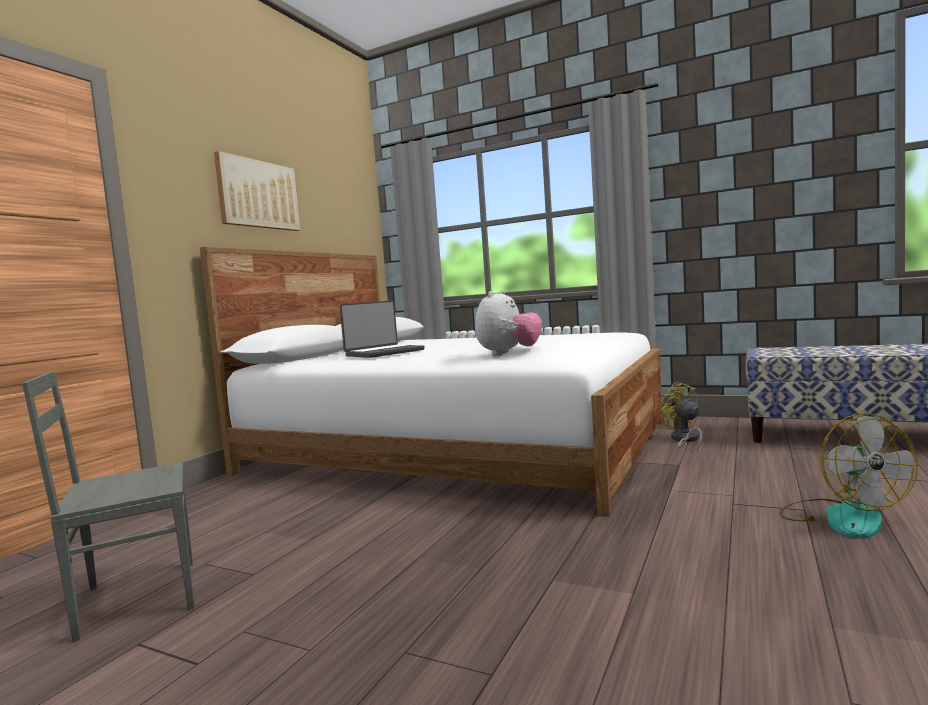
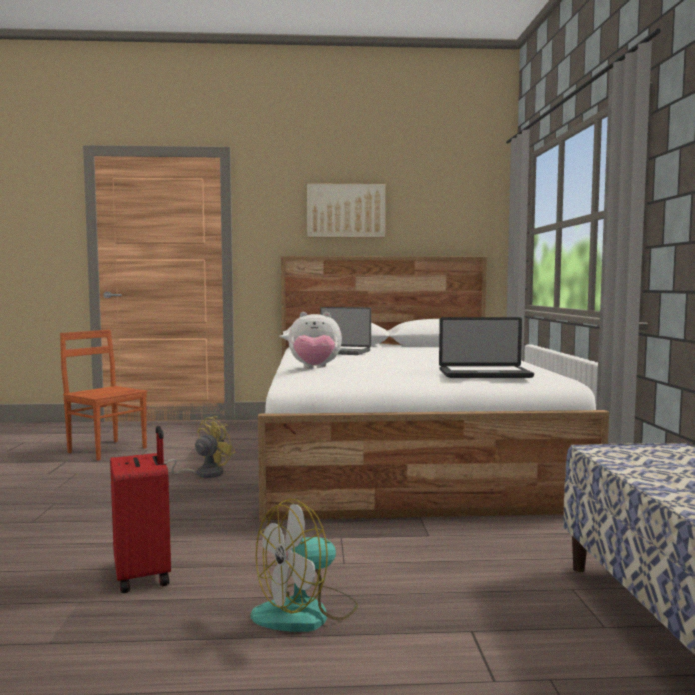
camera: 60 degrees right, 0 degrees up
grey chair [22,371,194,642] -> brown chair [60,330,147,461]
yellow fan [659,382,702,451] -> yellow fan moved to [164,416,236,478]
none -> red suitcase [110,426,171,593]
none -> laptop [439,317,534,378]

